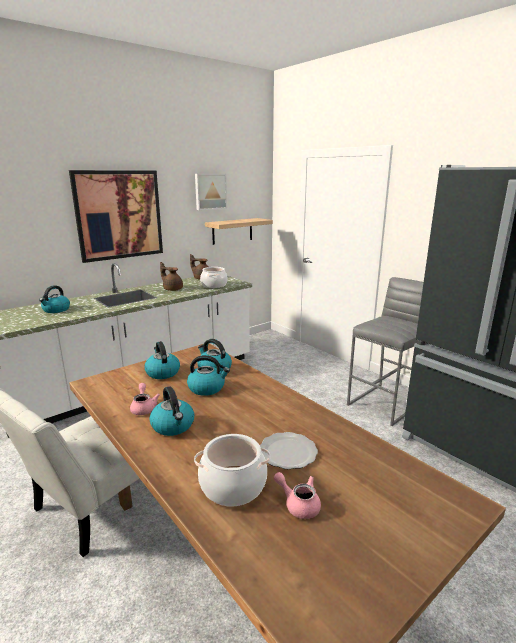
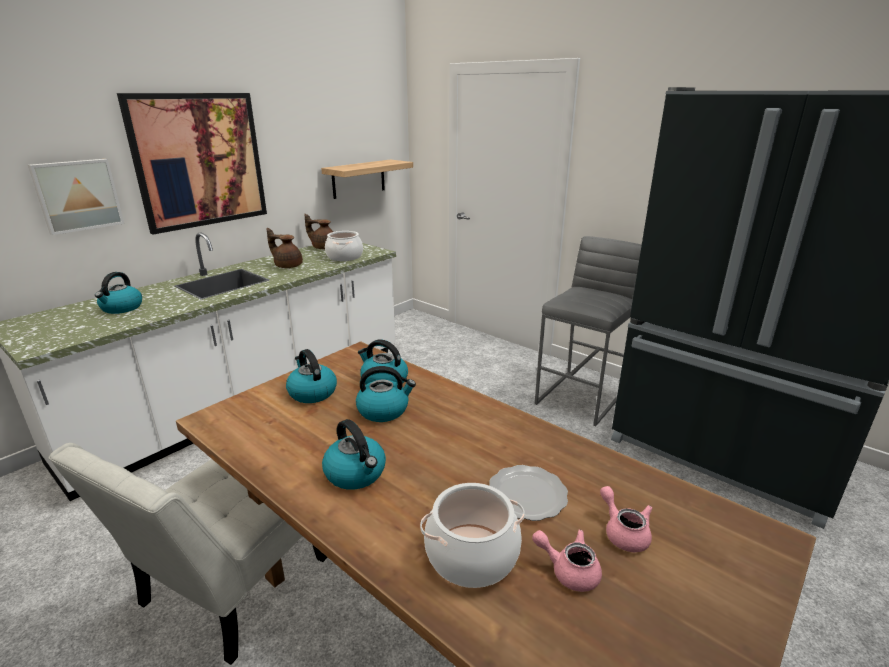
camera: 10 degrees left, 5 degrees up
pink teapot [130,383,160,415] -> pink teapot moved to [600,486,652,552]
picture [195,174,227,210] -> picture moved to [28,159,124,235]

